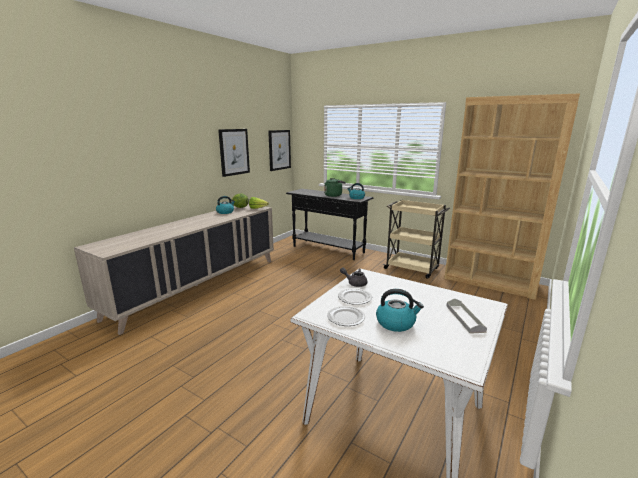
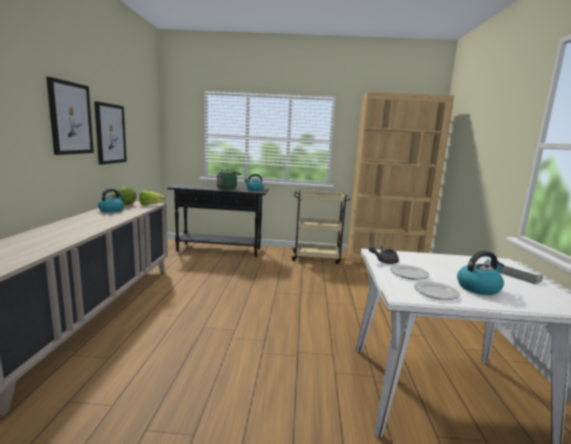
camera: 30 degrees left, 5 degrees down
picture [268,130,291,171] -> picture moved to [46,77,94,155]

